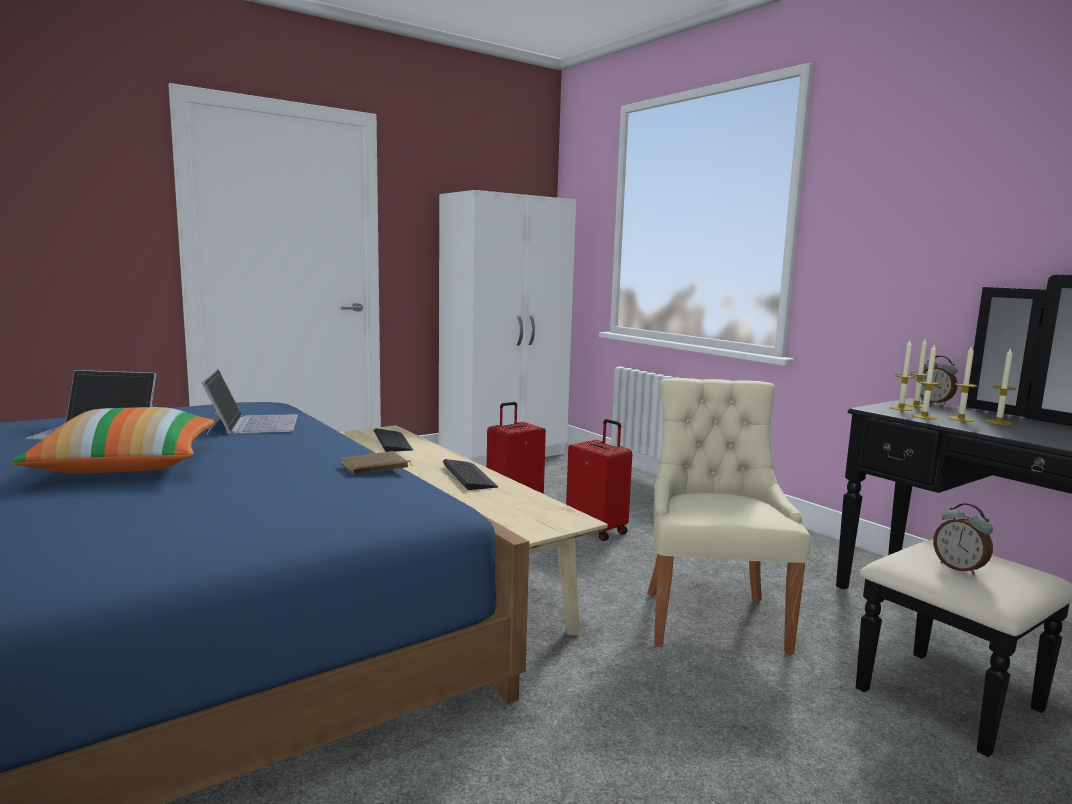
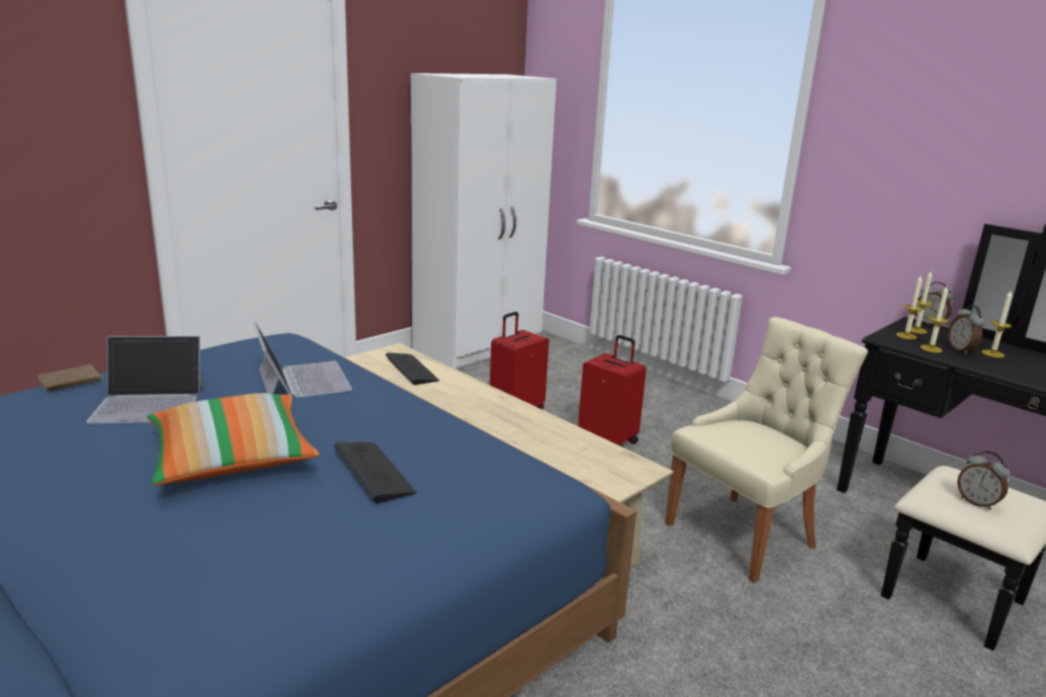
camera: 10 degrees left, 10 degrees up
brown book [340,451,412,475] -> brown book moved to [38,365,103,392]
keyboard [442,459,498,490] -> keyboard moved to [334,442,416,503]
beige chair [647,378,811,655] -> beige chair turned 60 degrees clockwise [665,317,868,583]
candle [948,346,977,422] -> alarm clock [948,305,985,355]

